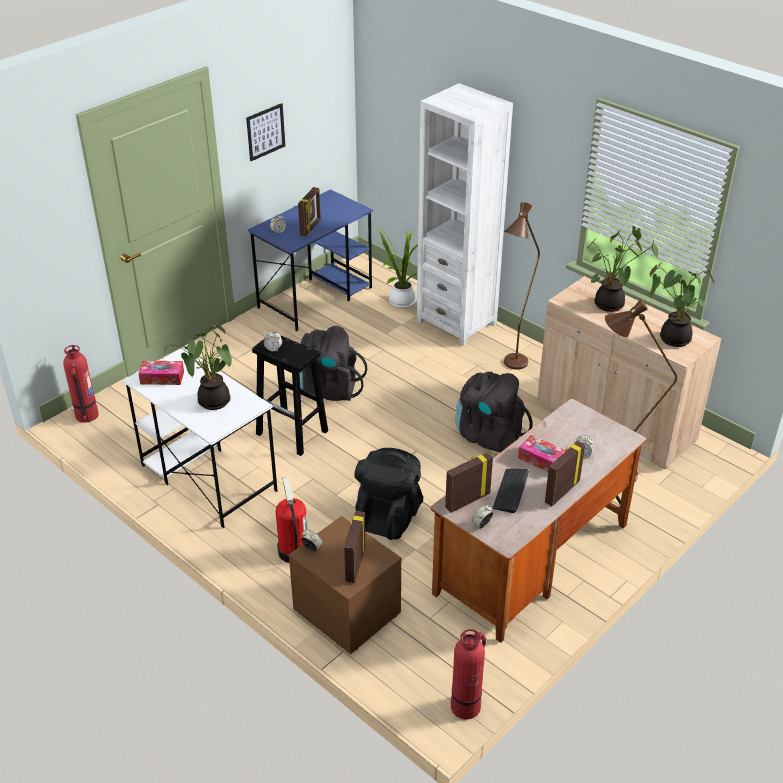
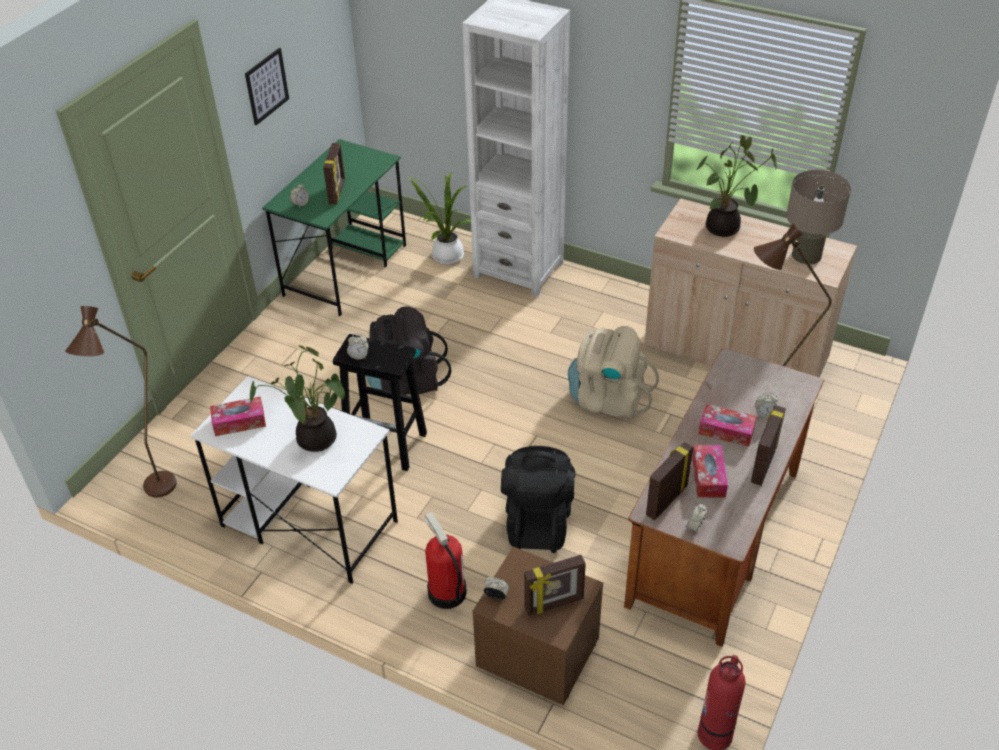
camera: 15 degrees left, 5 degrees up
fire extinguisher [63,345,99,423] -> none
blue desk [248,189,373,331] -> green desk [262,139,406,316]
picture frame [344,511,366,583] -> picture frame turned 105 degrees counterclockwise [524,555,586,616]
black backpack [455,371,533,453] -> beige backpack [568,326,659,419]
keyboard [493,469,529,513] -> tissue box [692,445,728,497]
brown floor lamp [504,202,540,370] -> brown floor lamp moved to [65,306,177,497]
potted plant [650,263,714,347] -> beige table lamp [786,170,851,264]

